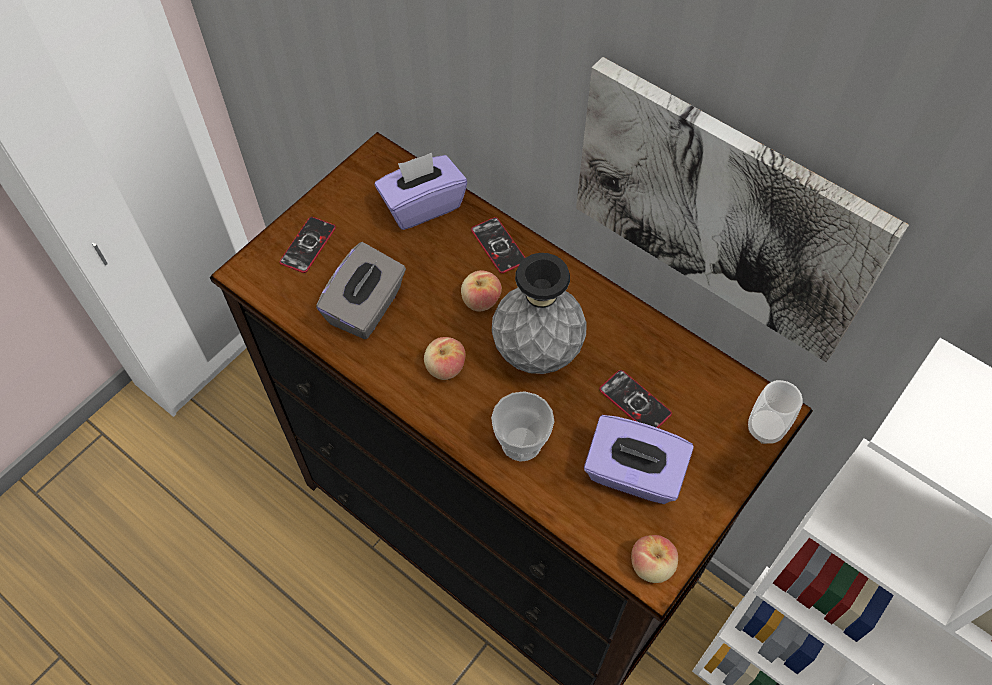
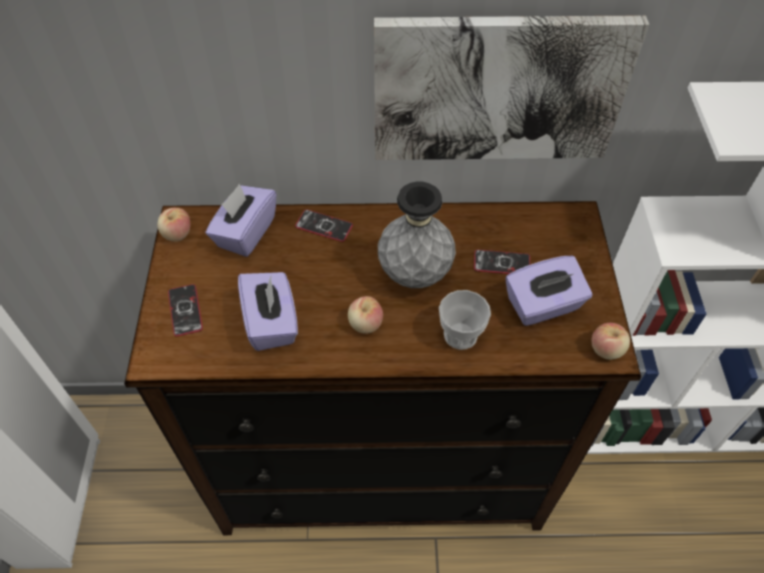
camera: 40 degrees left, 5 degrees down
grey tissue box [316,242,406,339] -> purple tissue box [238,272,298,351]
apple [461,270,502,311] -> apple moved to [157,208,190,242]
cup [748,380,803,444] -> none

